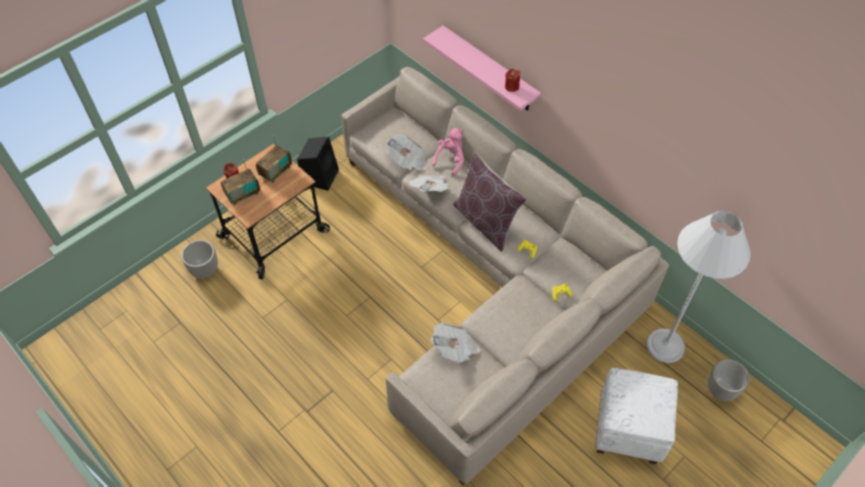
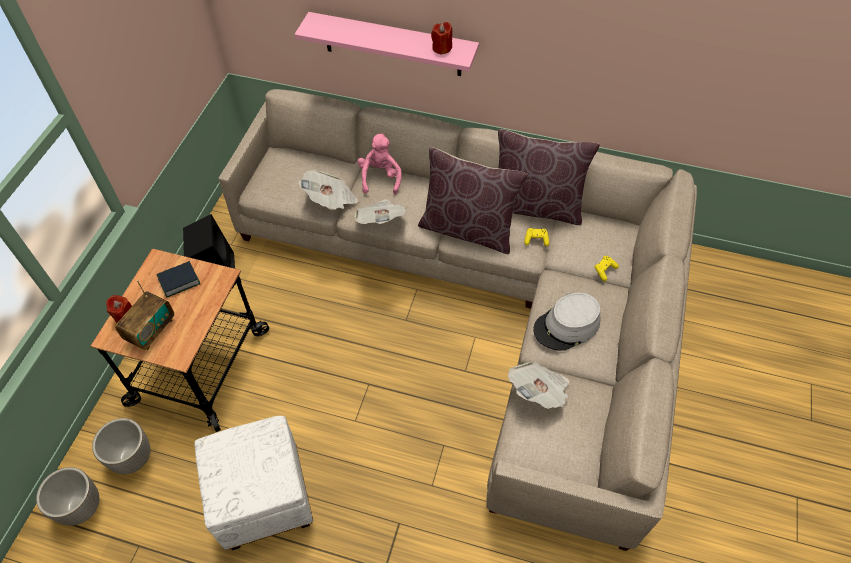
camera: 30 degrees left, 0 degrees up
radio [256,135,292,183] -> book [156,261,200,297]
white ottoman [595,368,678,464] -> white ottoman moved to [194,416,313,550]
white floor lamp [647,211,751,363] -> none
planter [708,359,750,401] -> planter moved to [36,467,99,526]
none -> brown pillow [498,129,600,225]
none -> grey hat [533,292,601,351]

